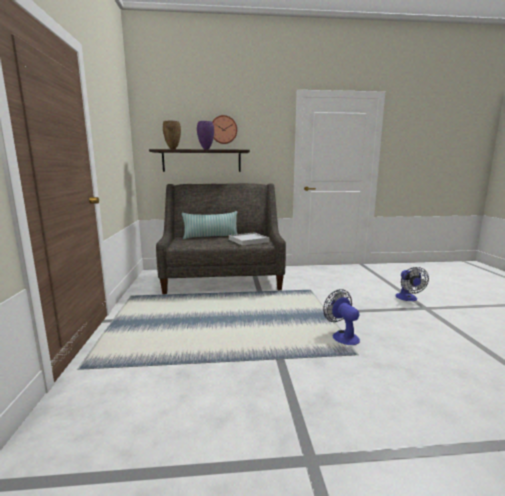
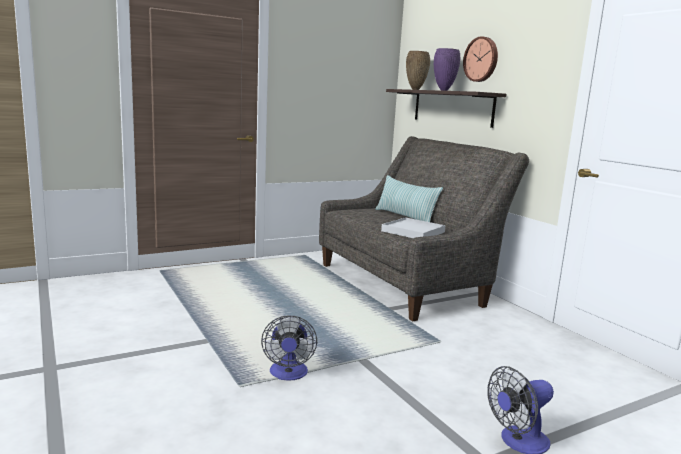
camera: 65 degrees right, 0 degrees up
fan [323,289,360,345] -> fan turned 135 degrees clockwise [261,316,317,380]

